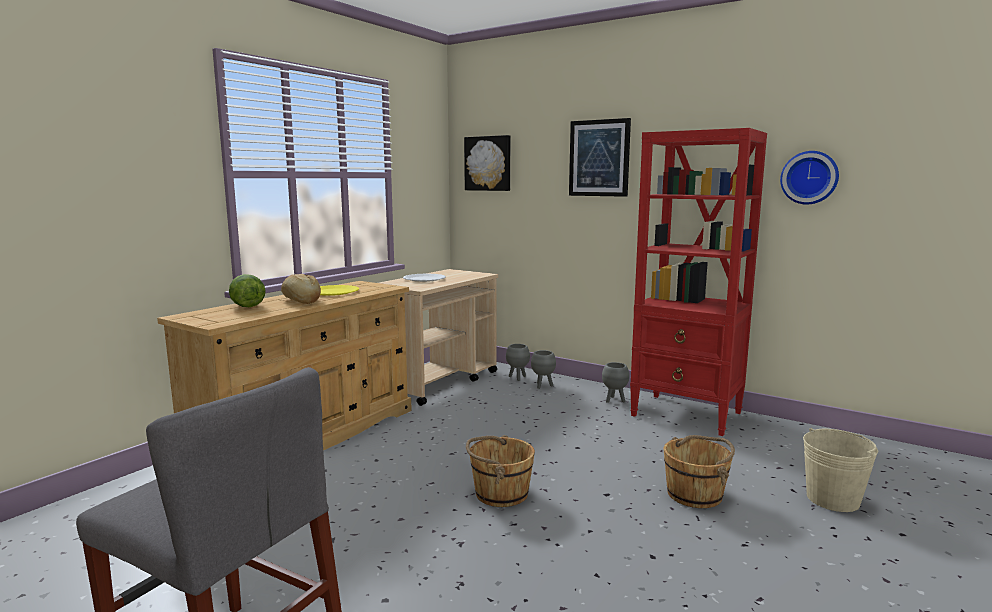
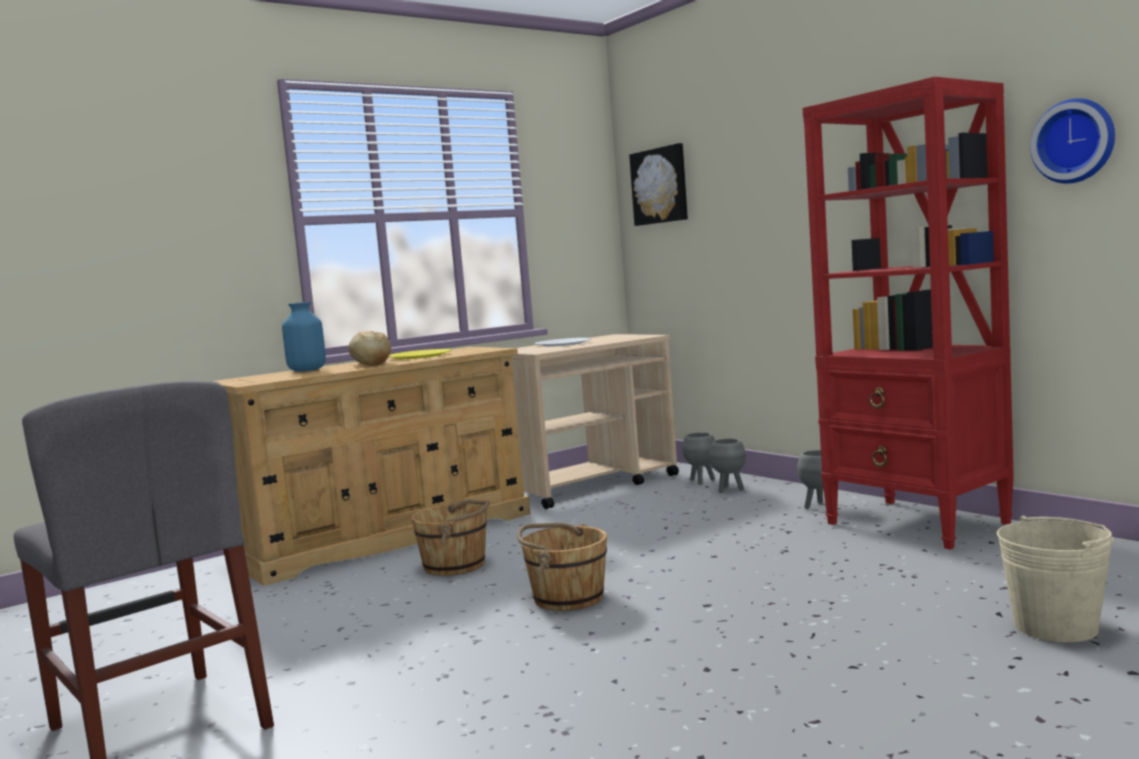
camera: 20 degrees right, 5 degrees down
lettuce [229,274,266,307] -> blue vase [282,302,326,372]
picture [569,118,631,197] -> none
brown bucket [664,435,735,508] -> brown bucket moved to [411,499,490,576]

